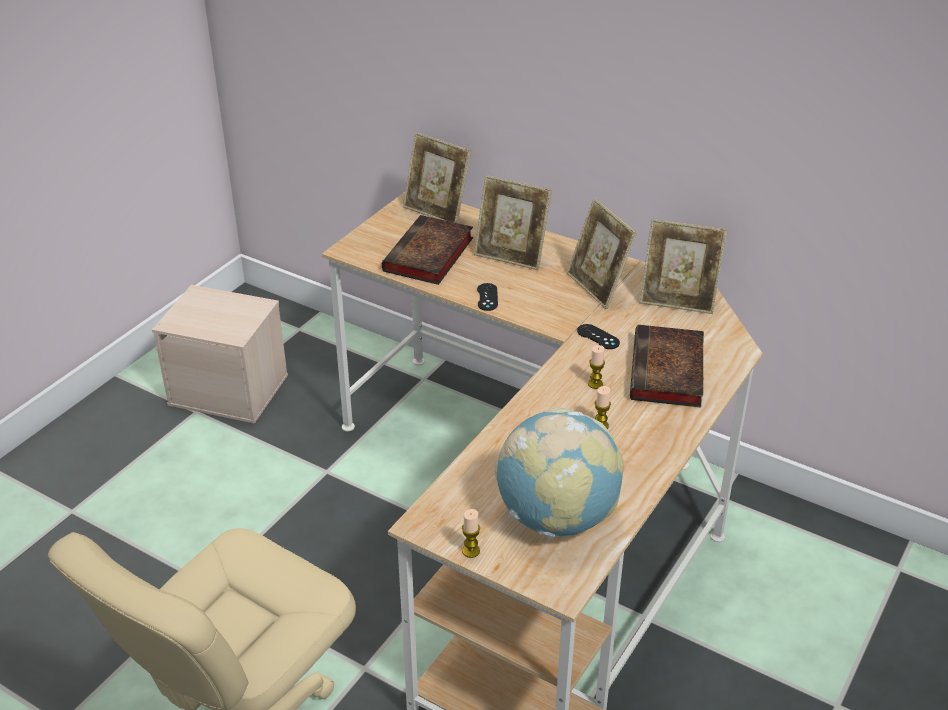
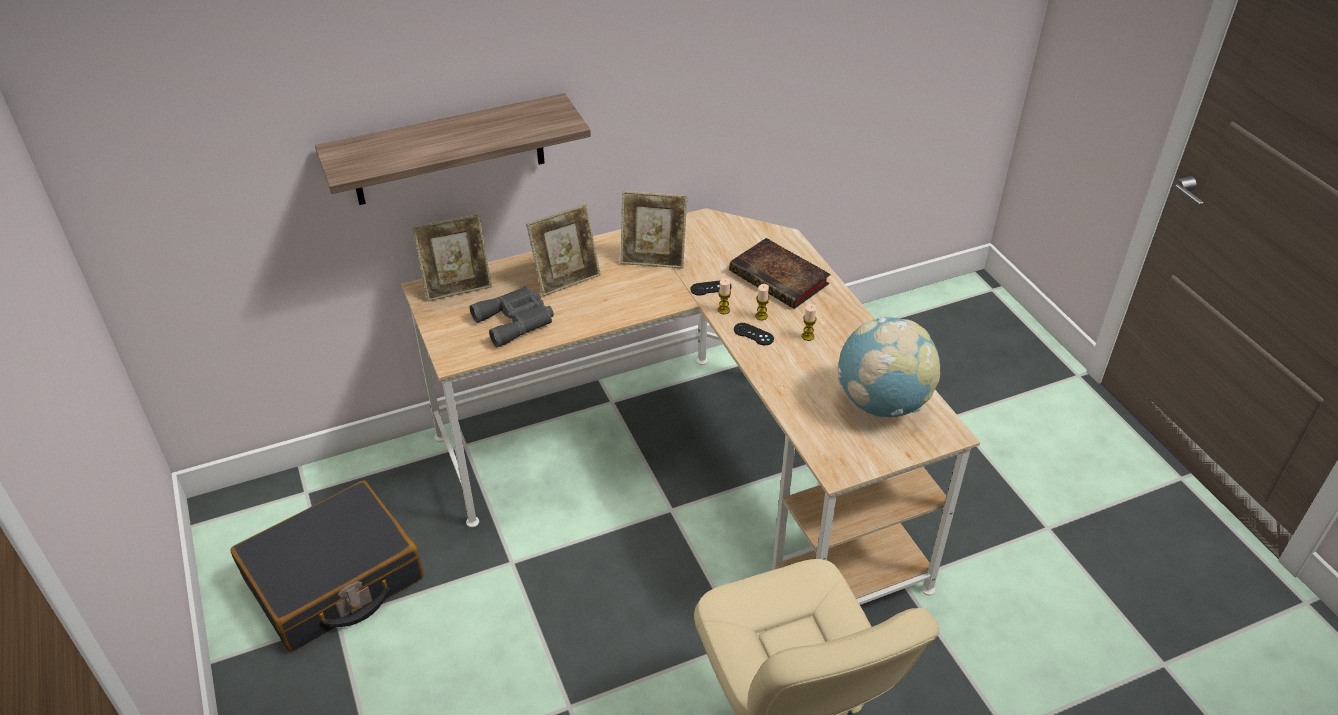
camera: 55 degrees left, 5 degrees up
beige storage box [152,285,288,424] -> black suitcase [231,481,424,652]
book [382,215,473,285] -> grey binoculars [470,287,554,347]
candle [462,509,480,558] -> candle moved to [718,278,731,314]
black game controller [477,283,498,311] -> black game controller moved to [734,323,774,345]
picture frame [640,219,727,314] -> none
none -> shelf [315,93,591,205]

